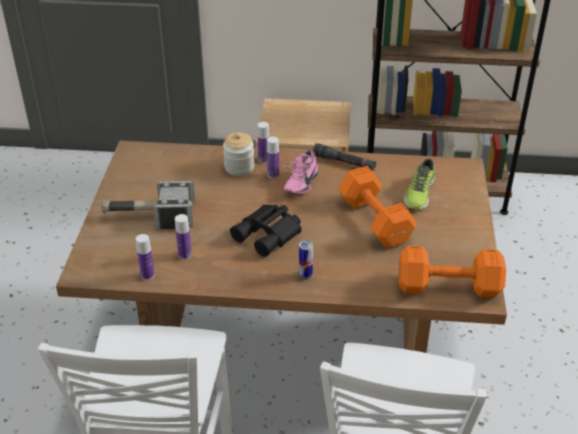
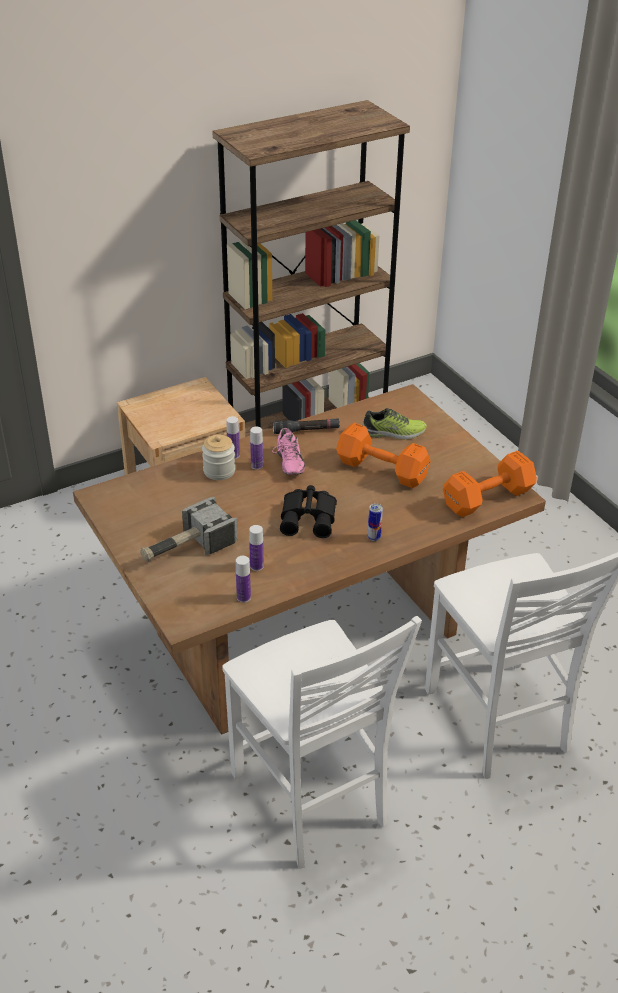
camera: 35 degrees left, 0 degrees up
shoe [404,159,435,210] -> shoe turned 75 degrees counterclockwise [362,408,427,440]

